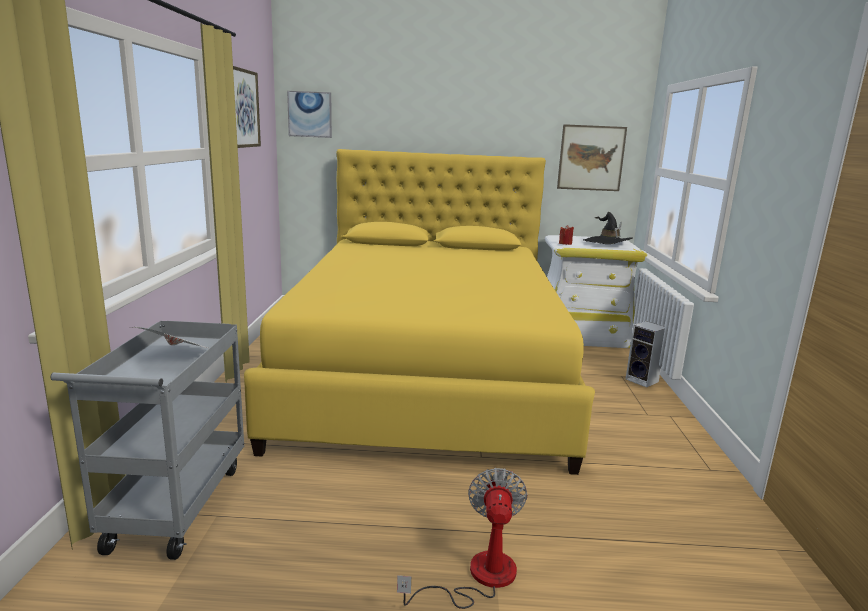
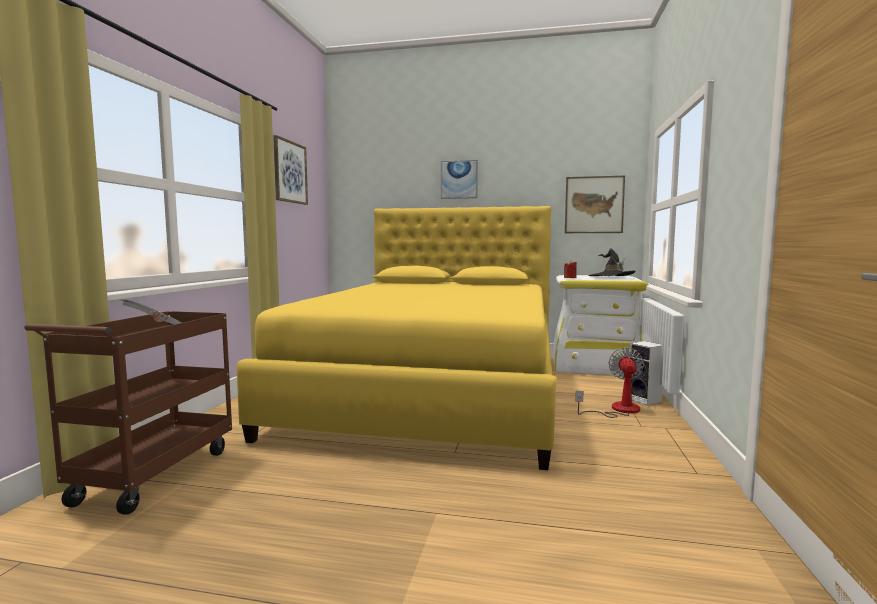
camera: 10 degrees right, 10 degrees down
grey cart [50,321,244,560] -> brown cart [24,311,232,515]
picture [287,91,332,138] -> picture moved to [441,160,478,199]
fan [397,468,527,609] -> fan moved to [575,347,644,418]

